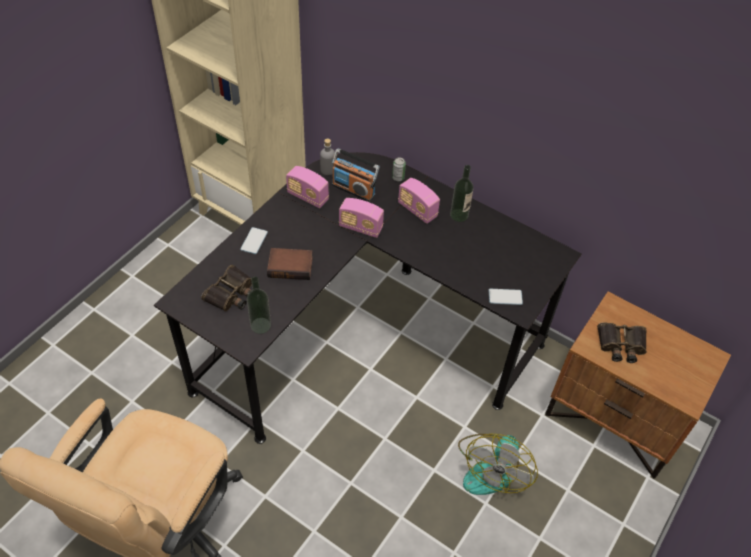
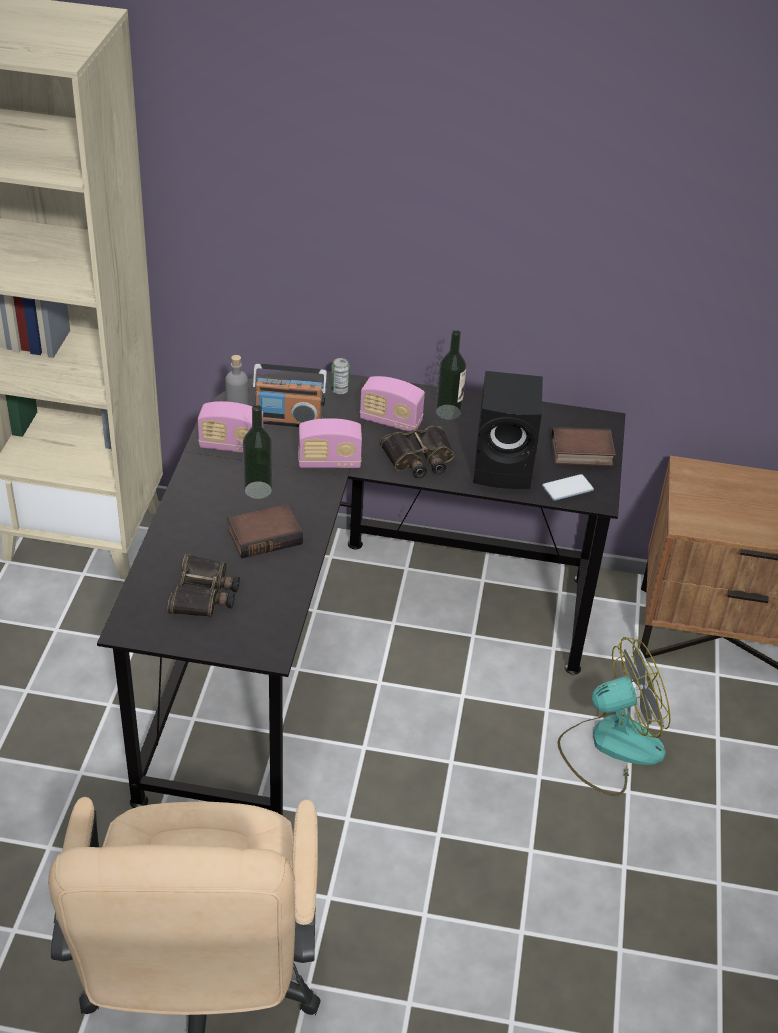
camera: 25 degrees left, 10 degrees down
phone [240,227,268,254] -> none
bottle [247,277,271,334] -> bottle moved to [243,405,273,500]
fan [458,434,538,495] -> fan turned 105 degrees counterclockwise [557,637,670,796]
binoculars [597,322,647,363] -> binoculars moved to [380,425,454,478]
none -> black speaker [473,371,543,489]
none -> book [551,427,616,466]

